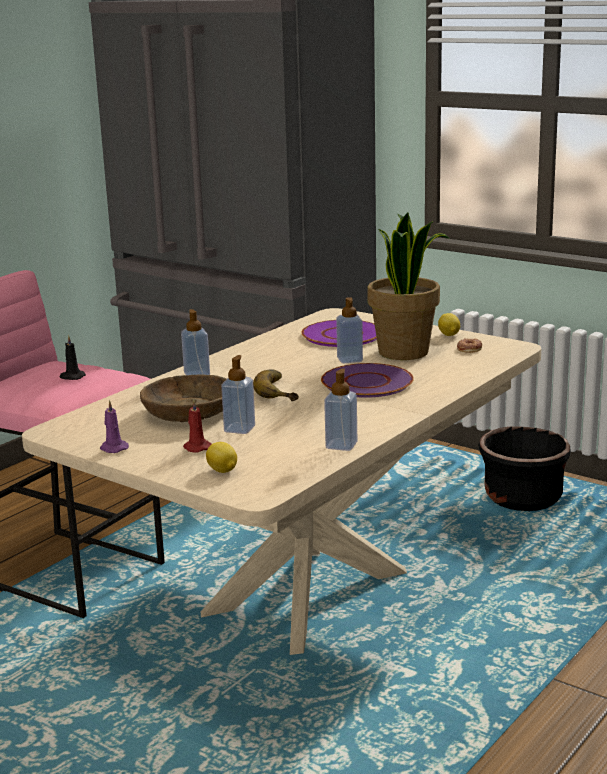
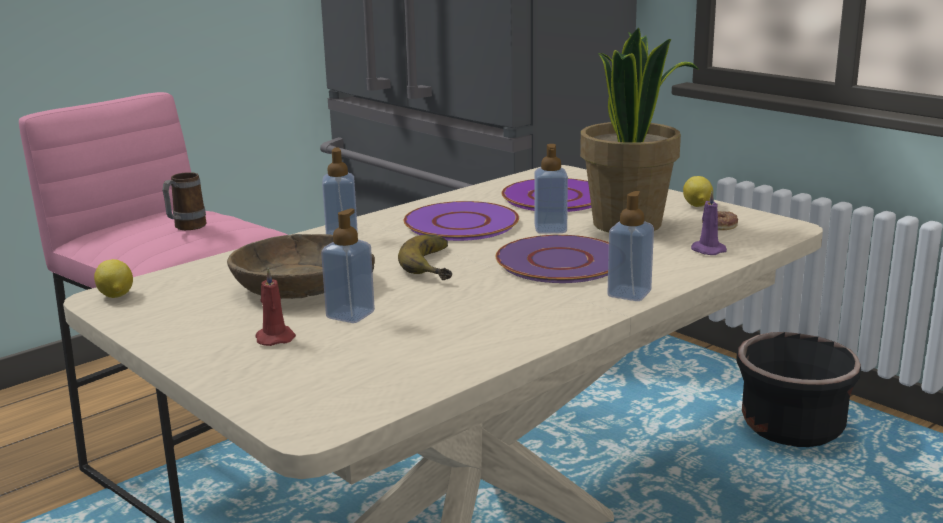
camera: 10 degrees right, 0 degrees up
black candle [60,335,86,380] -> mug [163,172,207,230]
purple candle [100,400,129,453] -> purple candle moved to [691,191,727,255]
lemon [206,442,237,473] -> lemon moved to [94,259,133,298]
soap dispenser [324,368,357,451] -> soap dispenser moved to [608,191,654,301]
none -> purple plate [404,201,519,241]

